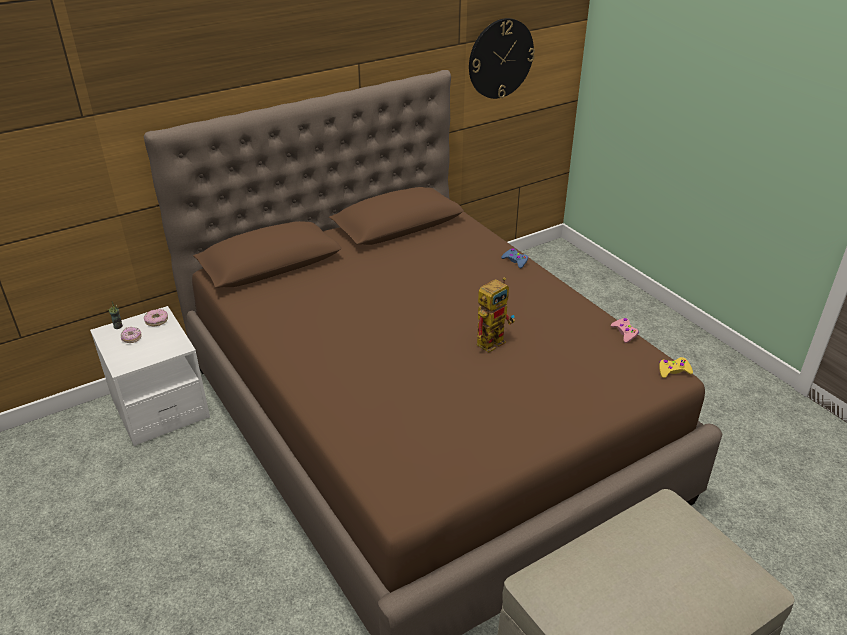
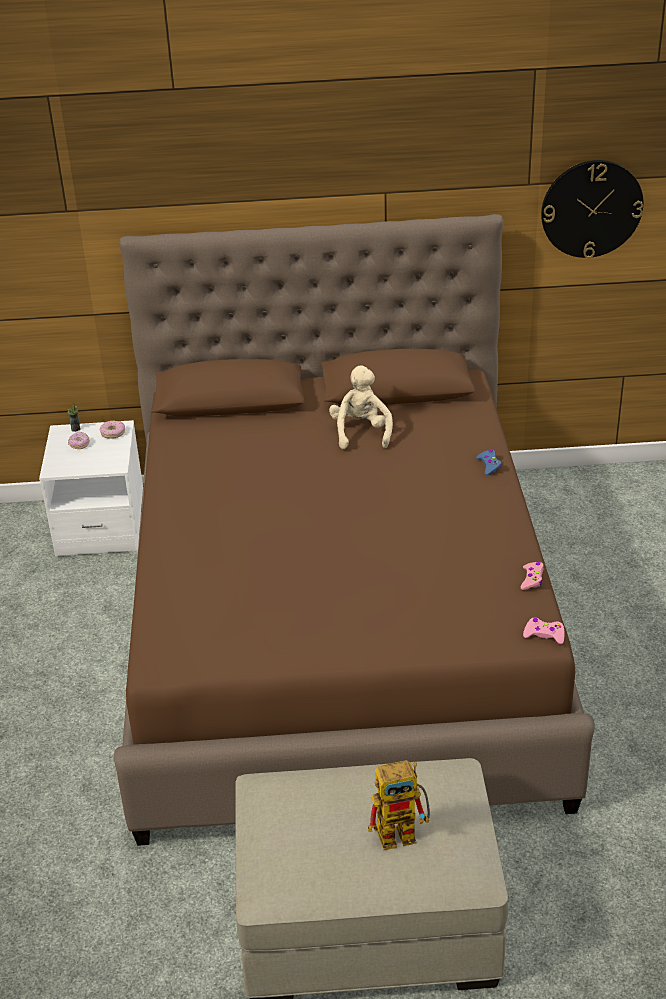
camera: 30 degrees right, 0 degrees up
toy robot [477,277,515,352] -> toy robot moved to [368,760,430,850]
yellow game controller [659,357,693,378] -> pink game controller [523,618,564,644]
none -> beige plush toy [329,366,393,449]

